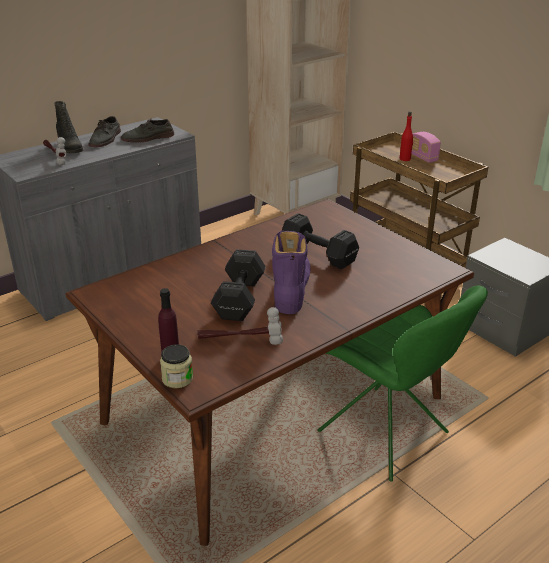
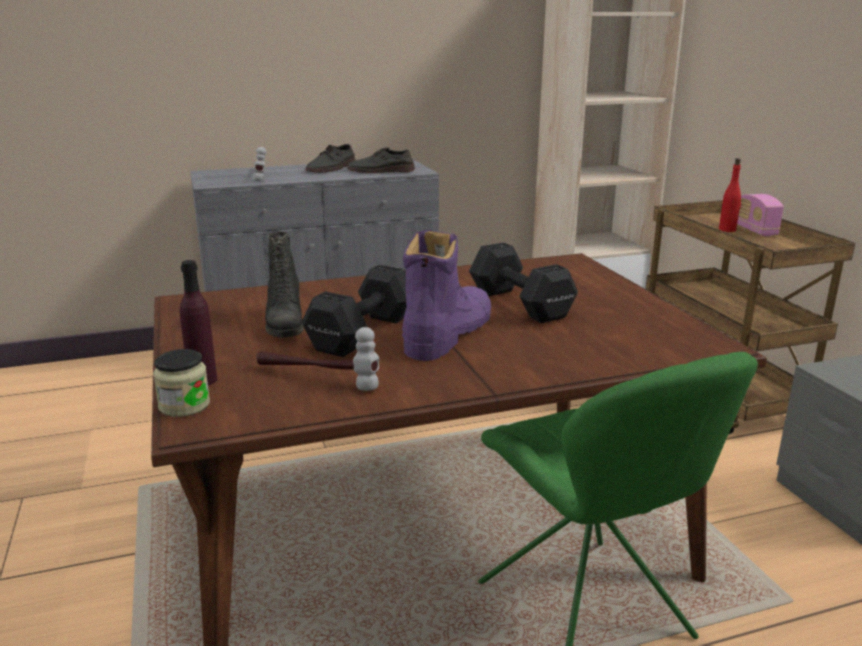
camera: 20 degrees right, 10 degrees down
black boot [54,101,83,153] -> black boot moved to [265,232,304,338]

